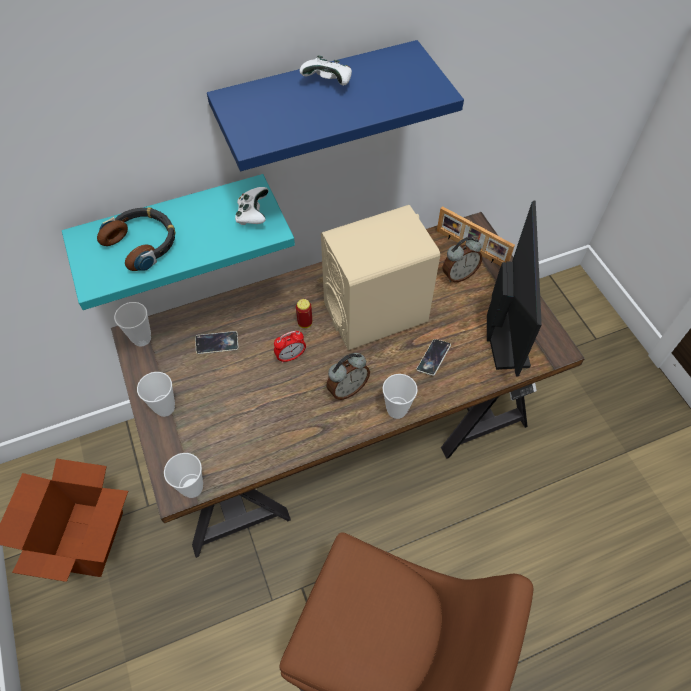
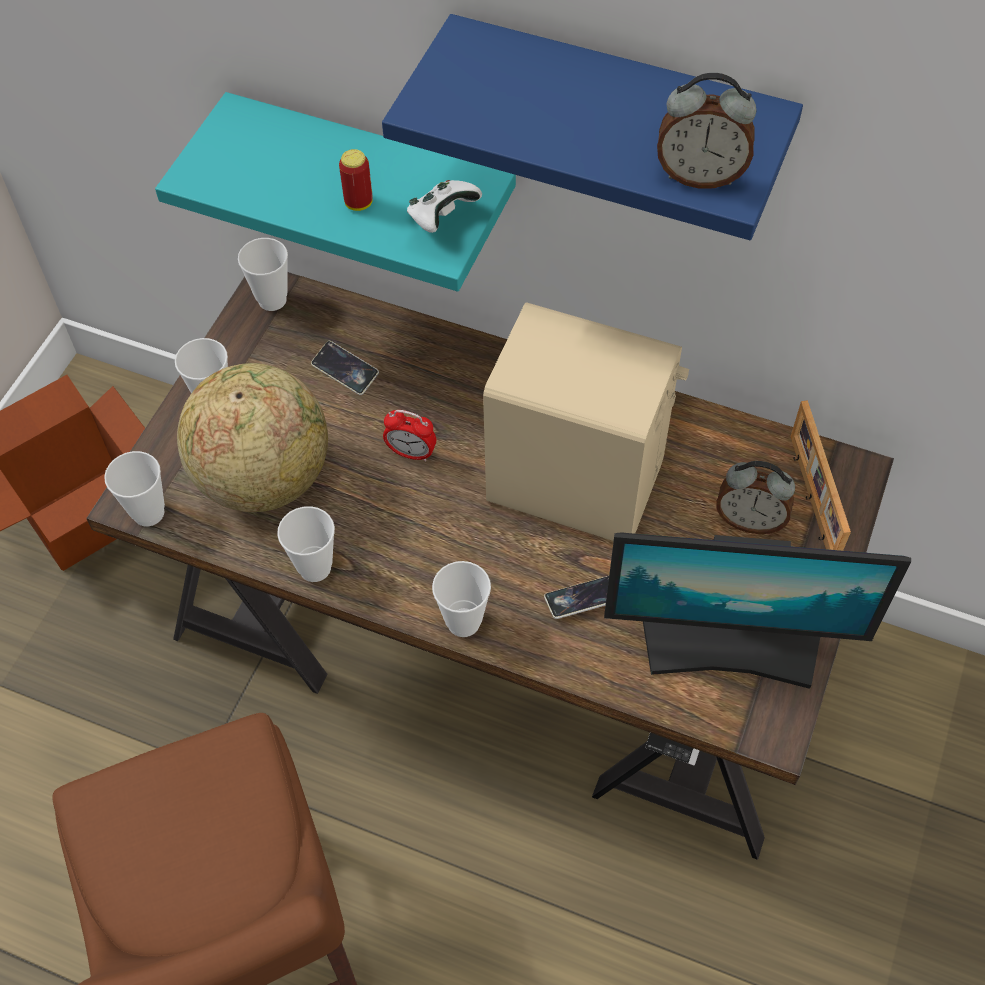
camera: 45 degrees right, 0 degrees up
headphones [97,207,175,271] -> none
can [296,299,312,328] -> can moved to [339,149,373,211]
white game controller [300,55,352,85] -> none
alarm clock [326,353,370,400] -> alarm clock moved to [657,73,757,189]
monitor [487,201,542,377] -> monitor turned 45 degrees clockwise [604,532,911,689]
none -> globe [177,363,328,512]
none -> cup [277,506,335,582]

